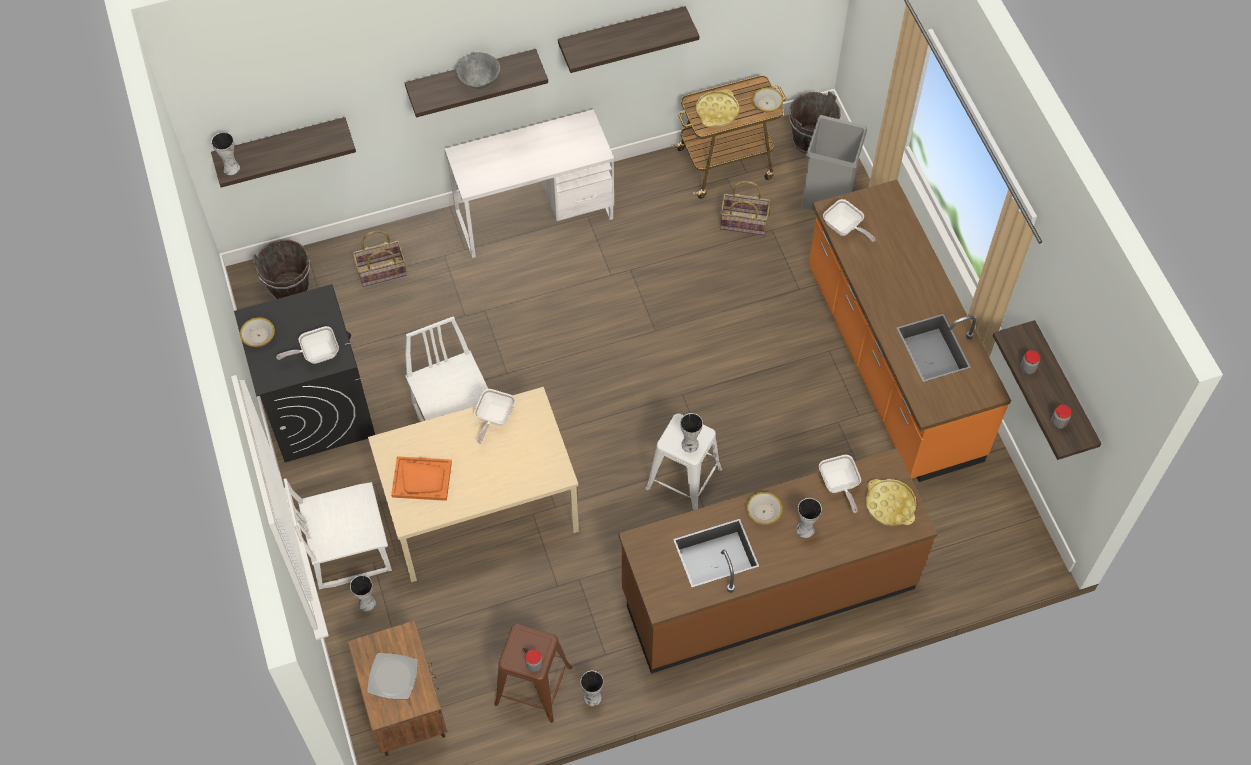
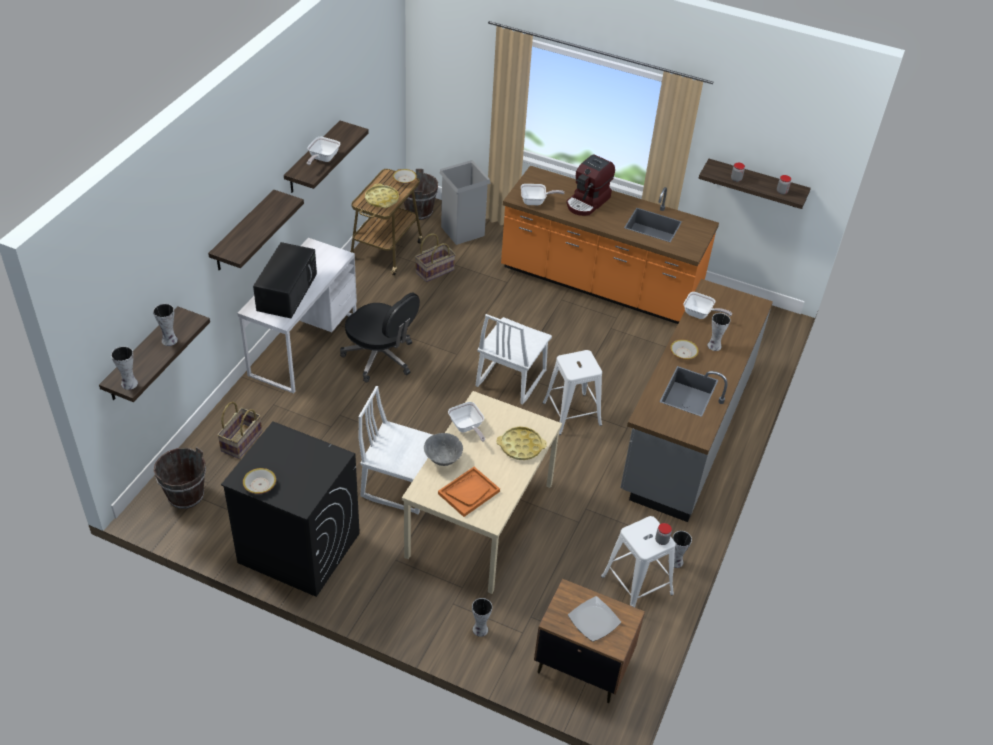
camera: 50 degrees left, 15 degrees down
frying pan [276,326,339,364] -> frying pan moved to [307,137,340,165]
white chair [284,478,392,590] -> white chair moved to [475,314,552,405]
grey bowl [456,52,500,89] -> grey bowl moved to [424,433,463,466]
brown stool [494,624,572,723] -> white stool [601,516,676,607]
brown counter [619,448,937,674] -> grey counter [620,279,773,522]
vase [680,413,703,452] -> vase moved to [153,304,178,346]
yellow tray [865,479,917,526] -> yellow tray moved to [497,427,547,460]
none -> black microwave [253,242,317,318]
none -> black office chair [340,292,420,382]
none -> coffee machine [567,154,615,216]

